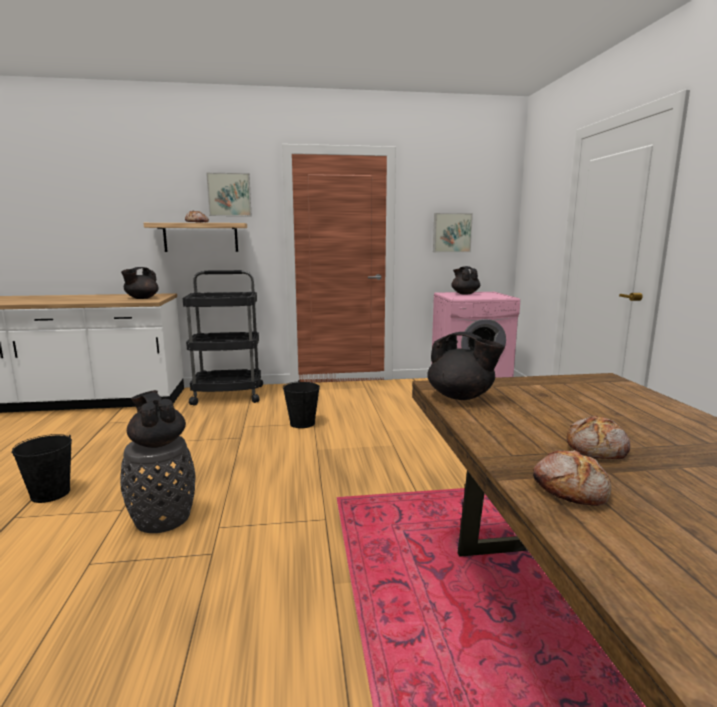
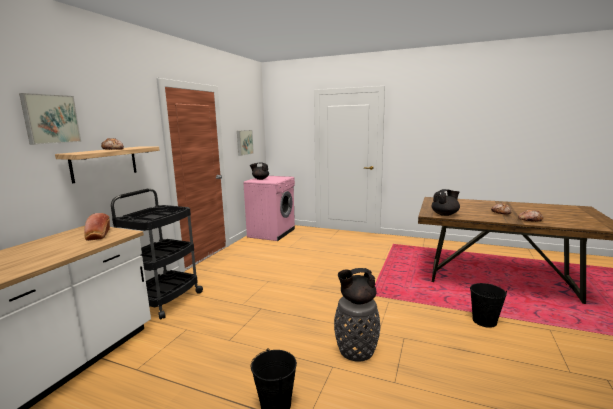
camera: 60 degrees left, 0 degrees up
black teapot [121,267,159,299] -> bread [84,213,110,241]
picture [206,173,252,216] -> picture moved to [19,93,81,145]
black bucket [283,380,320,428] -> black bucket moved to [470,283,507,328]

